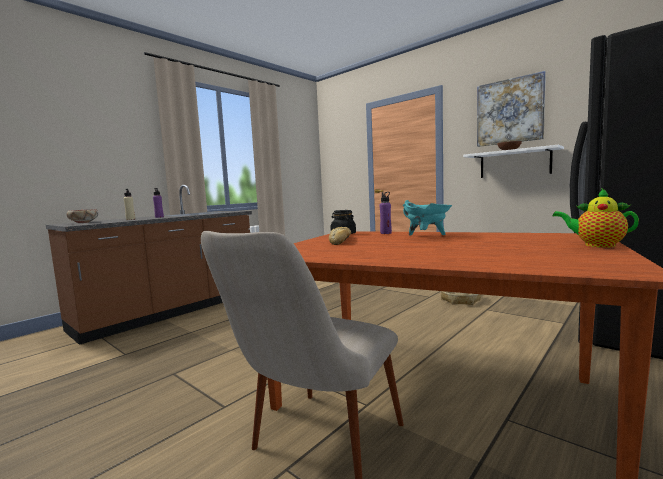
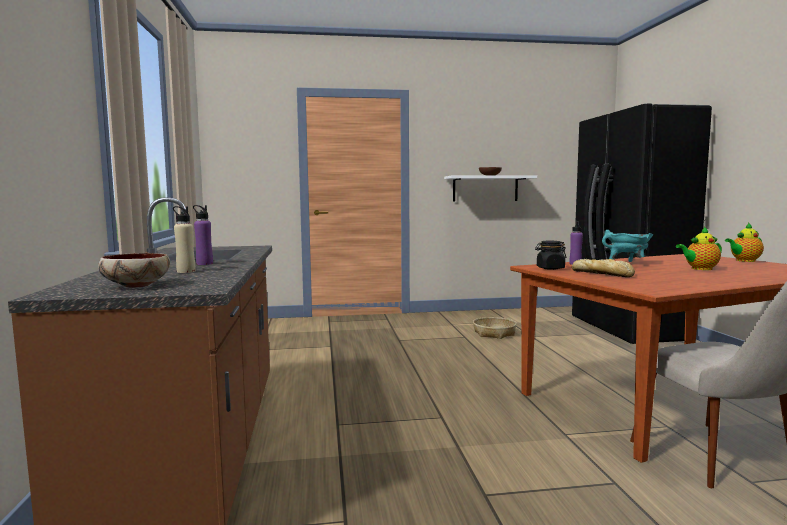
camera: 50 degrees left, 0 degrees up
picture [477,71,546,147] -> none
none -> teapot [676,227,722,270]

